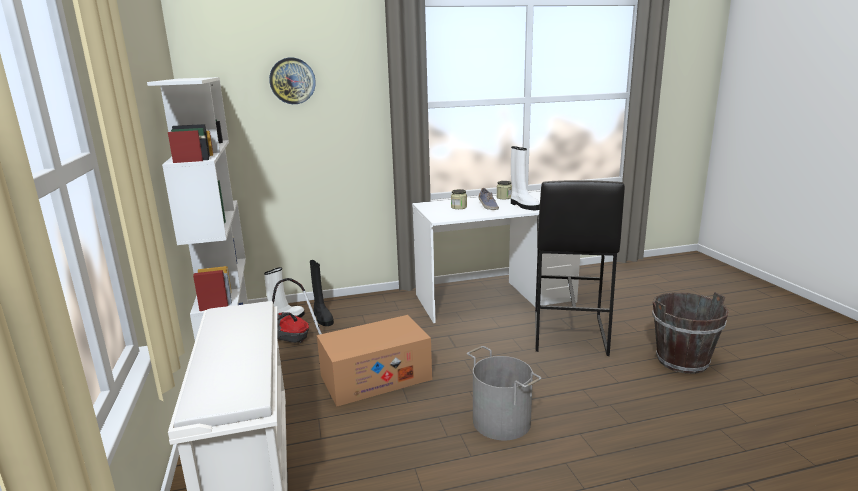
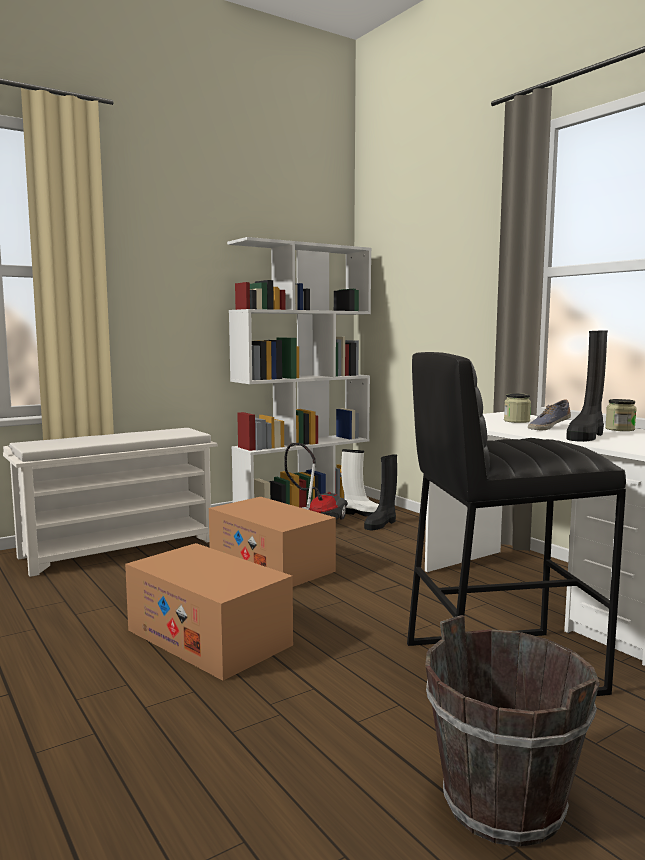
camera: 70 degrees right, 10 degrees down
wall clock [269,58,316,104] -> none
grey bucket [467,346,541,440] -> cardboard box [125,543,293,681]
white boot [511,146,540,210] -> black boot [566,330,608,442]

